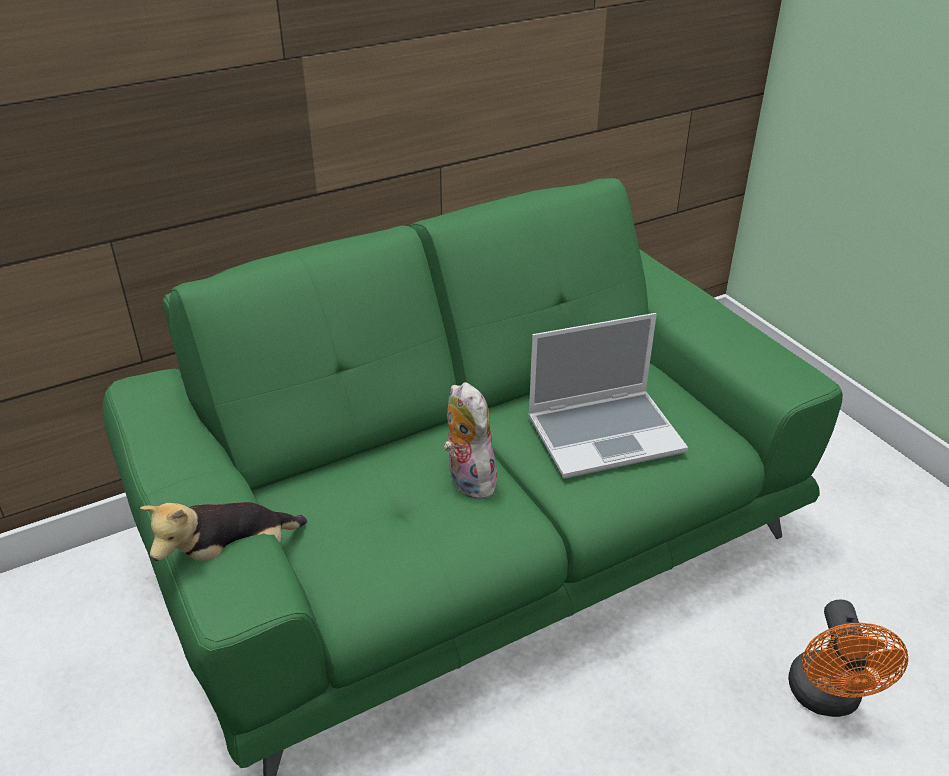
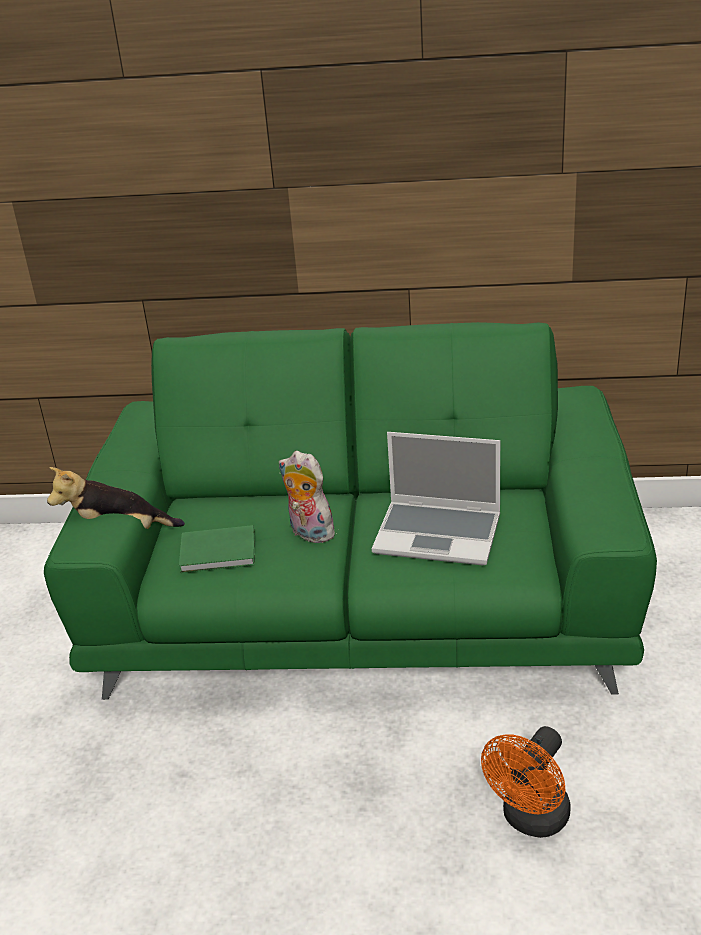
camera: 35 degrees right, 5 degrees down
plush toy [443,382,500,499] -> plush toy turned 60 degrees counterclockwise [279,451,335,543]
none -> green book [179,525,255,573]

